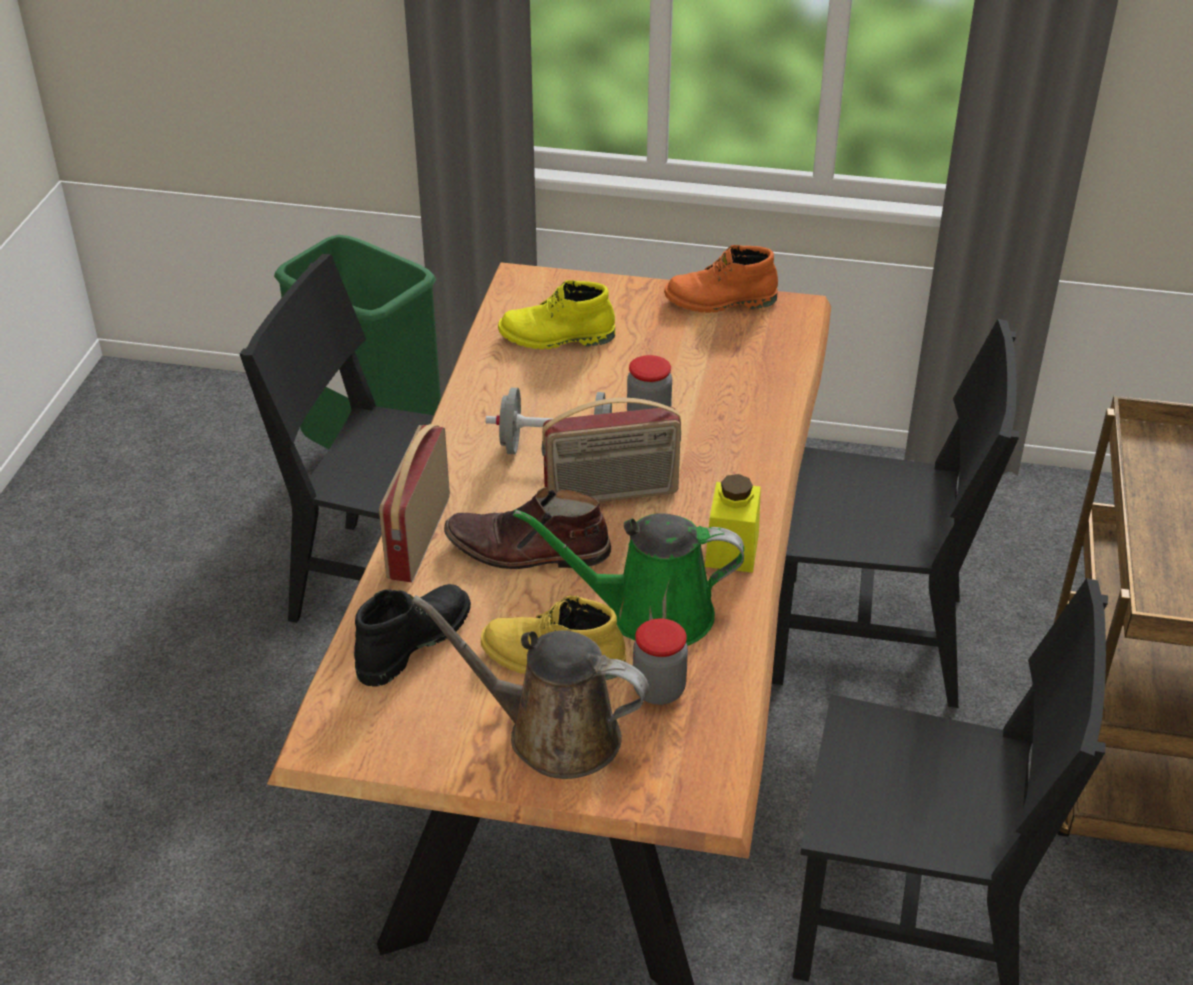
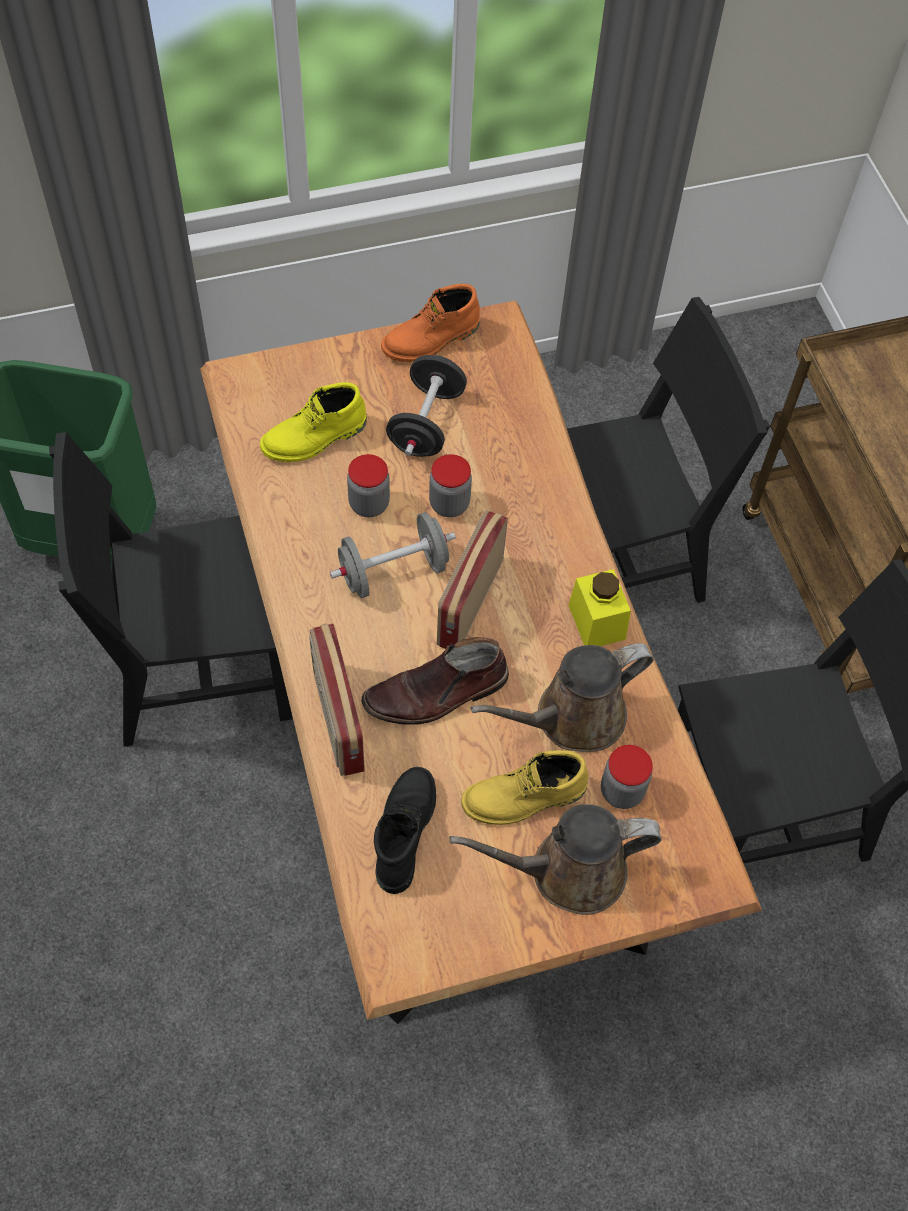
camera: 30 degrees left, 20 degrees up
green watering can [513,509,744,646] -> brown watering can [471,643,654,752]
radio [541,398,681,502] -> radio turned 150 degrees clockwise [437,511,508,649]
none -> jar [347,454,390,517]
none -> black dumbbell [386,355,467,457]

